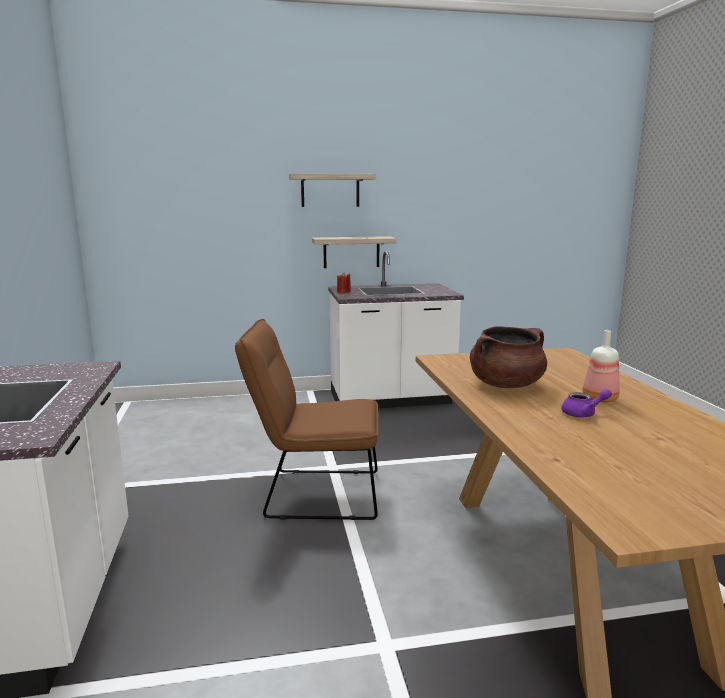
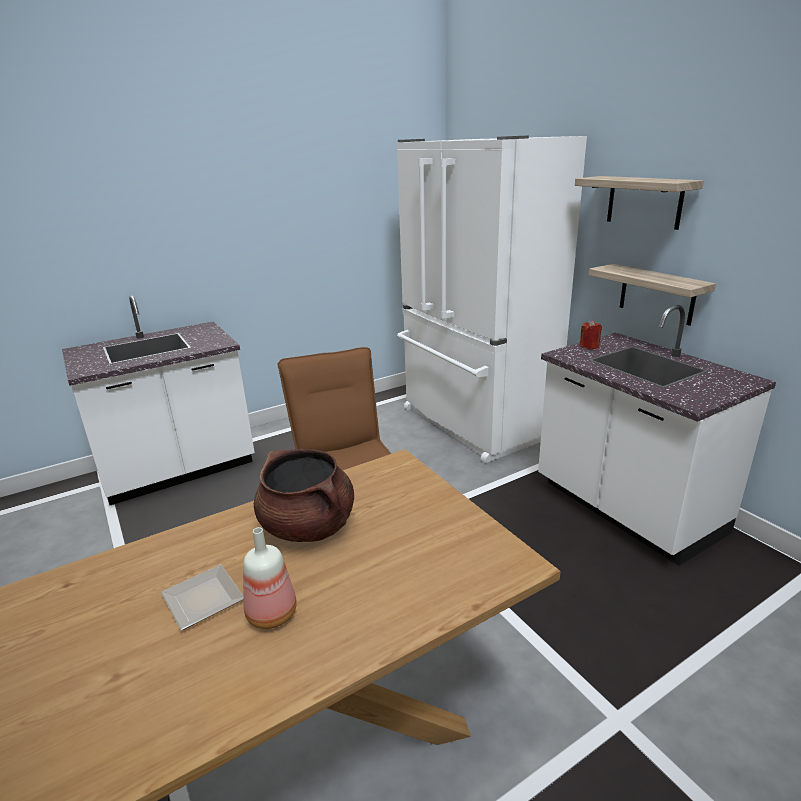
camera: 70 degrees right, 10 degrees up
purple teapot [562,389,612,417] -> plate [161,564,243,630]
none -> white fridge [396,135,587,463]

